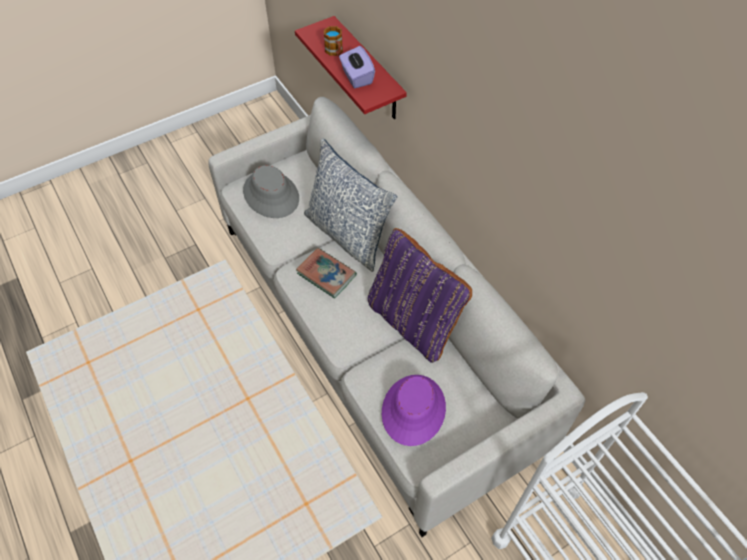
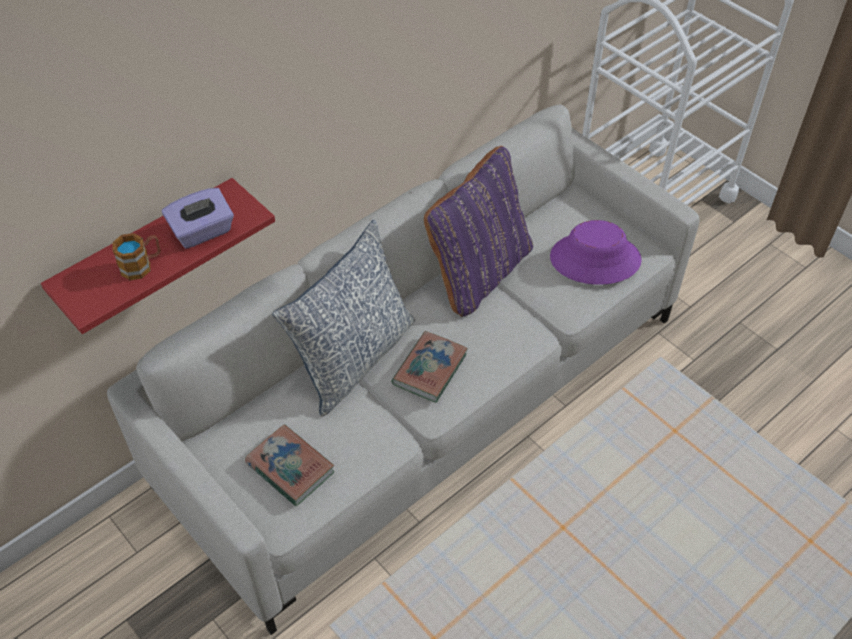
camera: 100 degrees left, 5 degrees down
grey hat [243,165,299,218] -> book [245,424,335,506]

